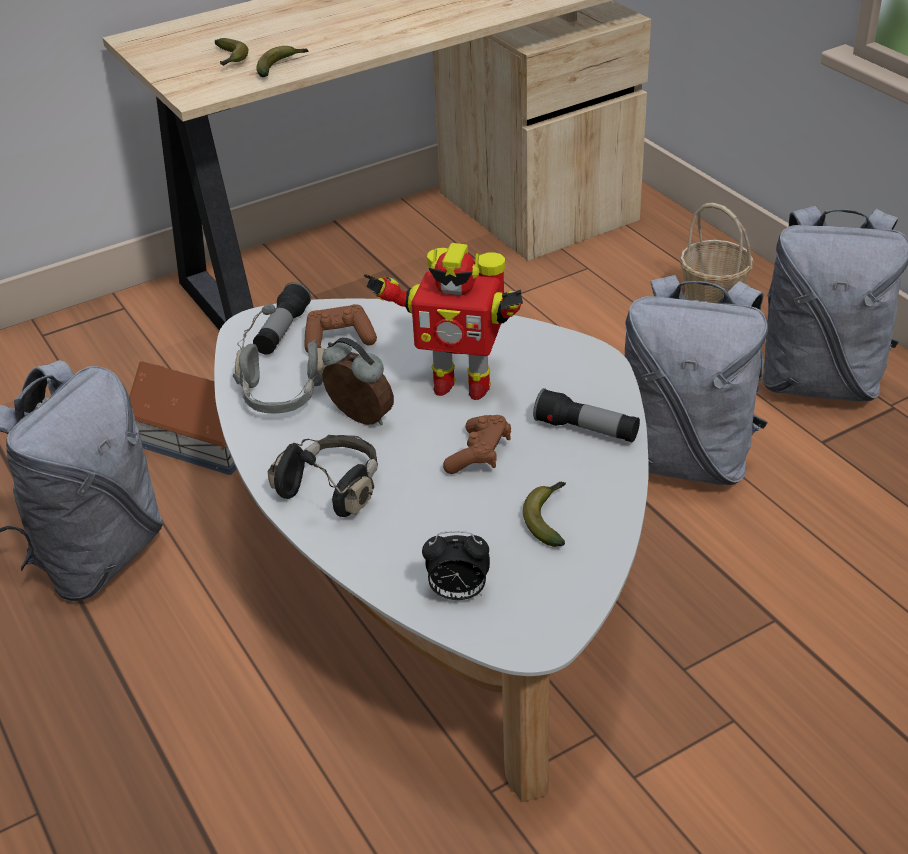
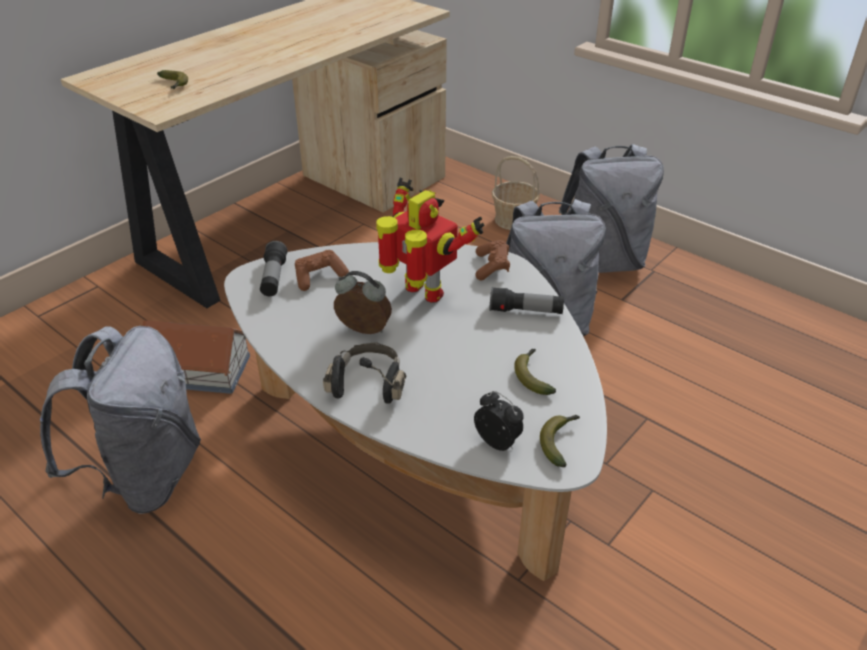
camera: 20 degrees left, 0 degrees up
grey headphones [233,304,327,414] -> none
banana [256,46,308,77] -> banana moved to [540,415,580,467]
toy robot [364,243,523,400] -> toy robot turned 135 degrees counterclockwise [376,178,485,303]
alarm clock [422,531,490,600] -> alarm clock turned 120 degrees counterclockwise [474,391,524,451]
brown game controller [443,415,511,474] -> brown game controller moved to [475,240,510,280]

